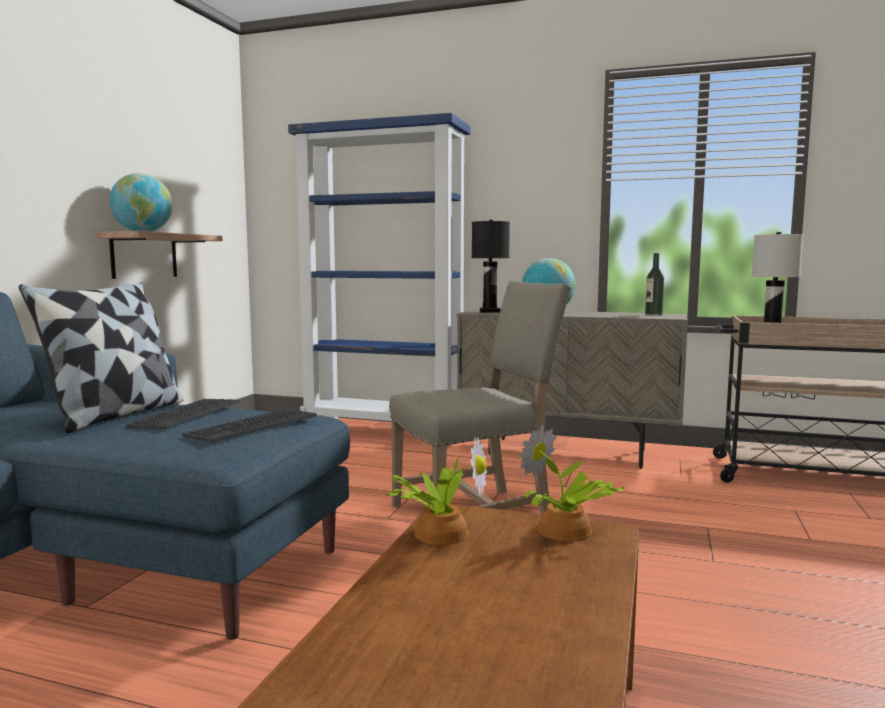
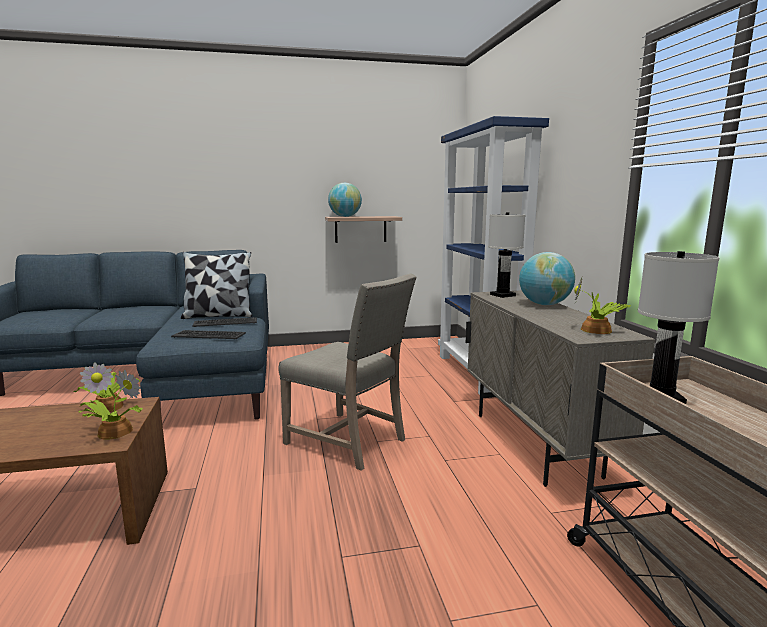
camera: 60 degrees right, 5 degrees up
black table lamp [472,220,510,313] -> white table lamp [488,213,525,298]
bottle [645,253,664,316] -> potted plant [574,279,631,334]

